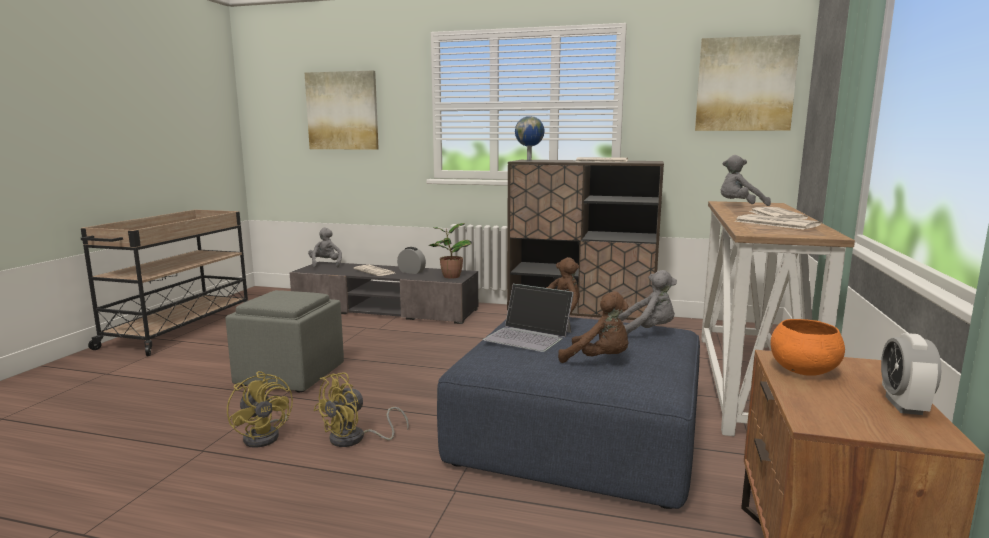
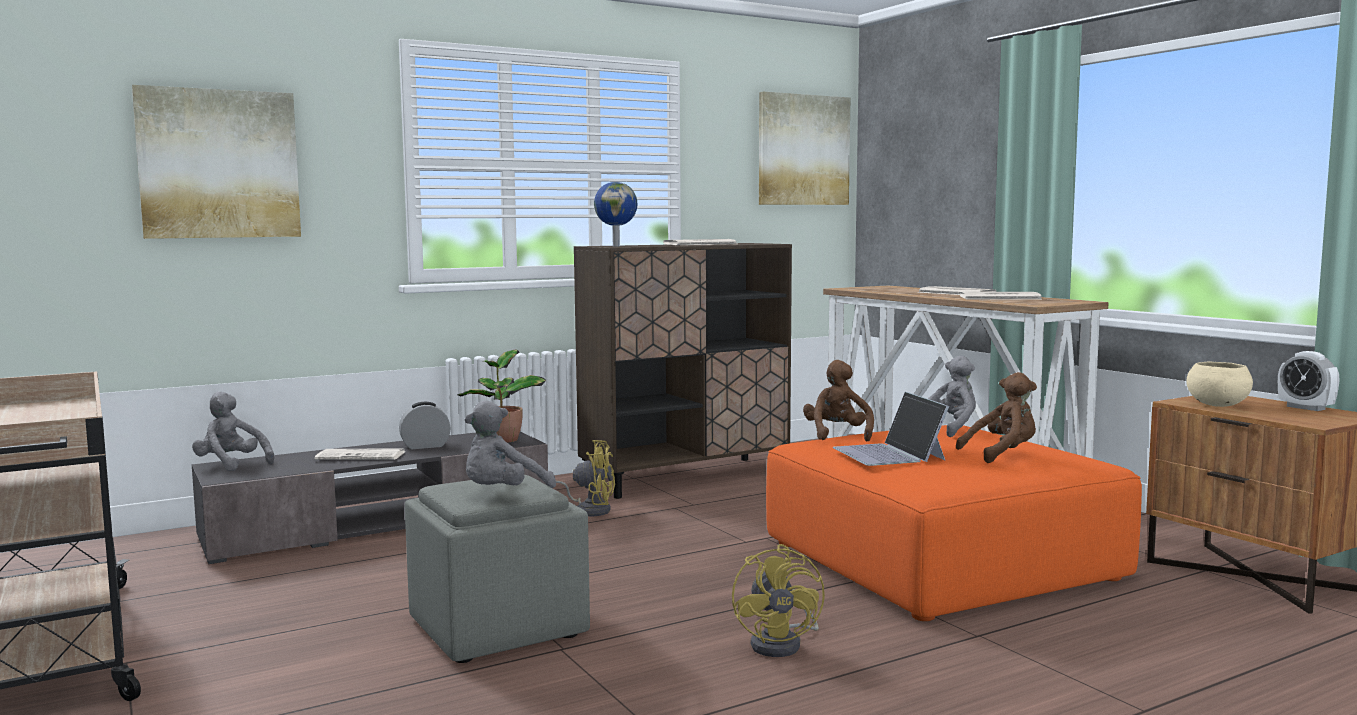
camera: 45 degrees left, 5 degrees down
yellow fan [227,371,293,448] -> yellow fan moved to [556,440,615,516]
blue ottoman [437,317,700,509] -> orange ottoman [766,425,1142,621]
laptop [483,284,574,352] -> laptop turned 90 degrees clockwise [833,392,949,466]
grey plush toy [721,155,771,206] -> grey plush toy moved to [465,400,556,488]
orange bowl [771,319,845,376] -> beige bowl [1186,362,1253,407]

